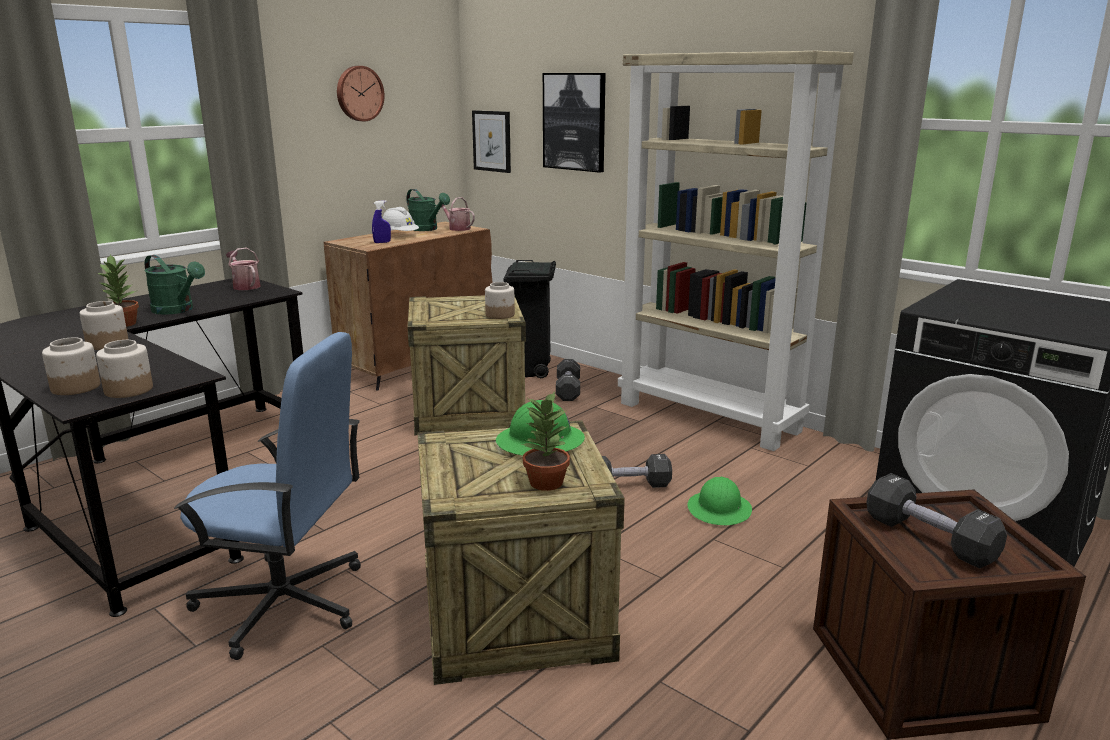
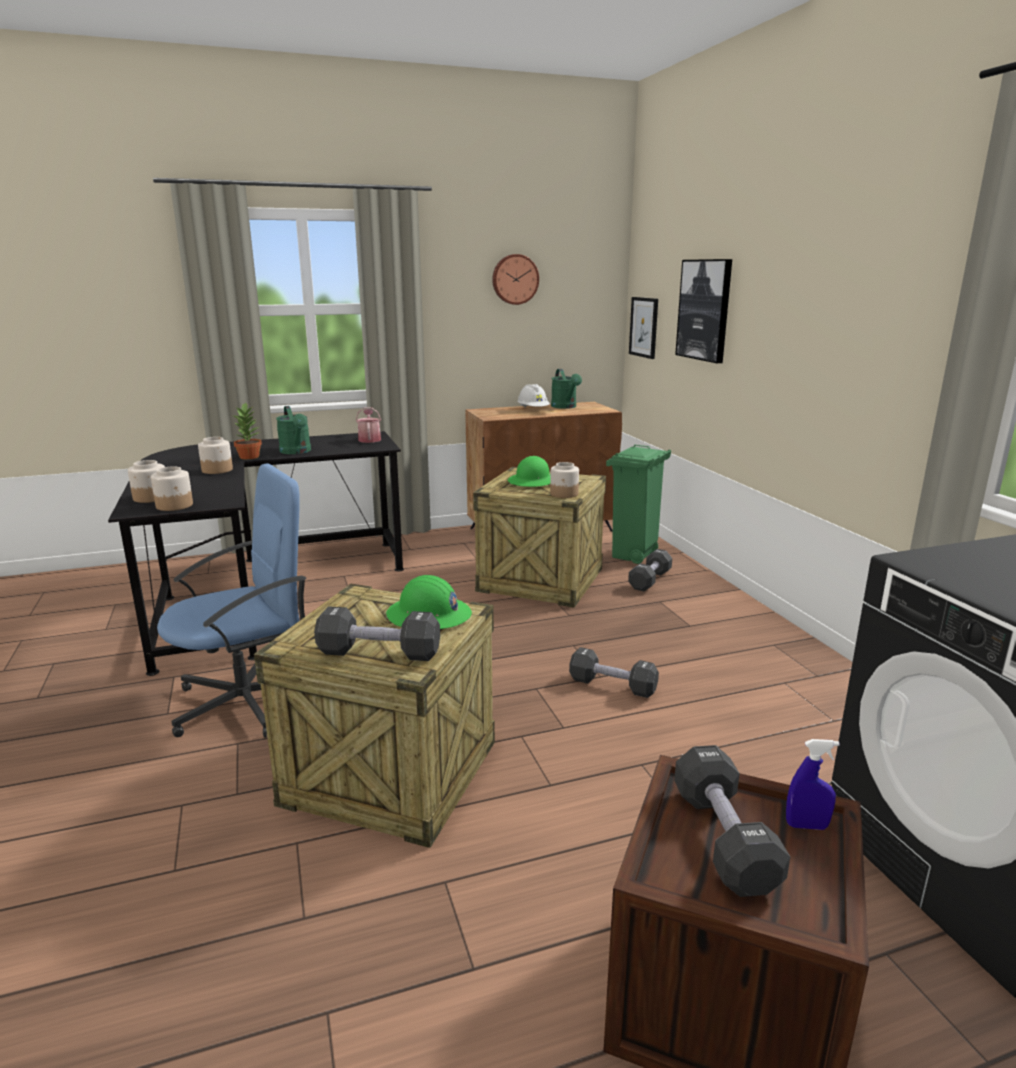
camera: 30 degrees right, 0 degrees up
blue office chair [174,332,361,660] -> blue office chair turned 75 degrees counterclockwise [157,464,307,738]
blue spray bottle [372,200,391,243] -> blue spray bottle moved to [786,739,840,830]
watering can [441,197,475,231] -> none
black trash can [504,260,556,378] -> green trash can [606,445,671,564]
potted plant [522,391,570,491] -> black dumbbell [314,606,440,661]
beige bookcase [618,51,854,451] -> none
green hard hat [687,477,752,525] -> green hard hat moved to [508,456,551,487]

